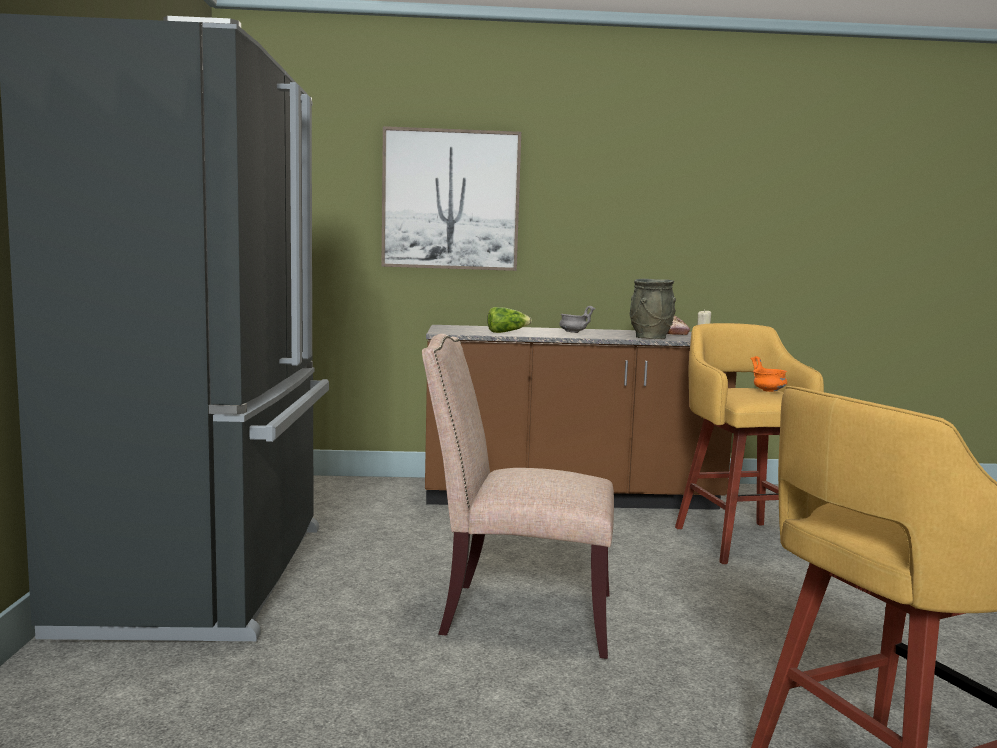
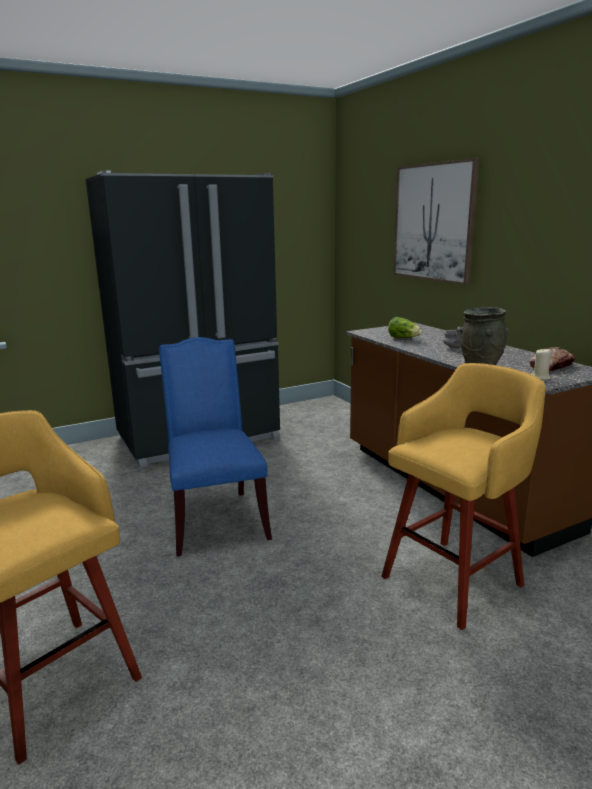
camera: 65 degrees right, 10 degrees up
beige chair [422,334,614,659] -> blue chair [159,337,272,556]
orange bowl [750,356,787,392] -> none

